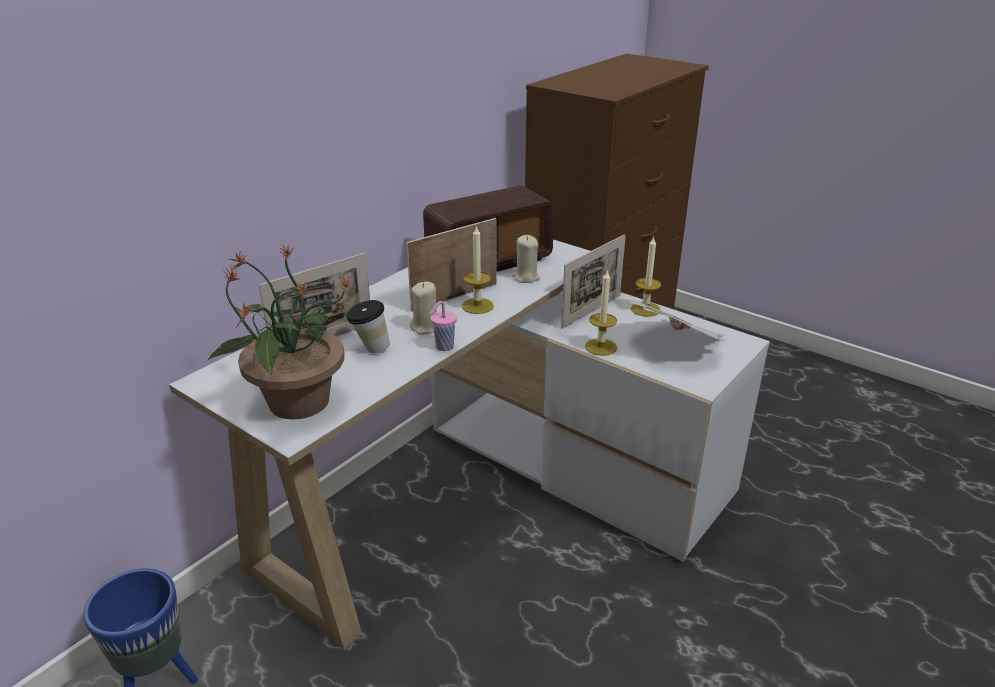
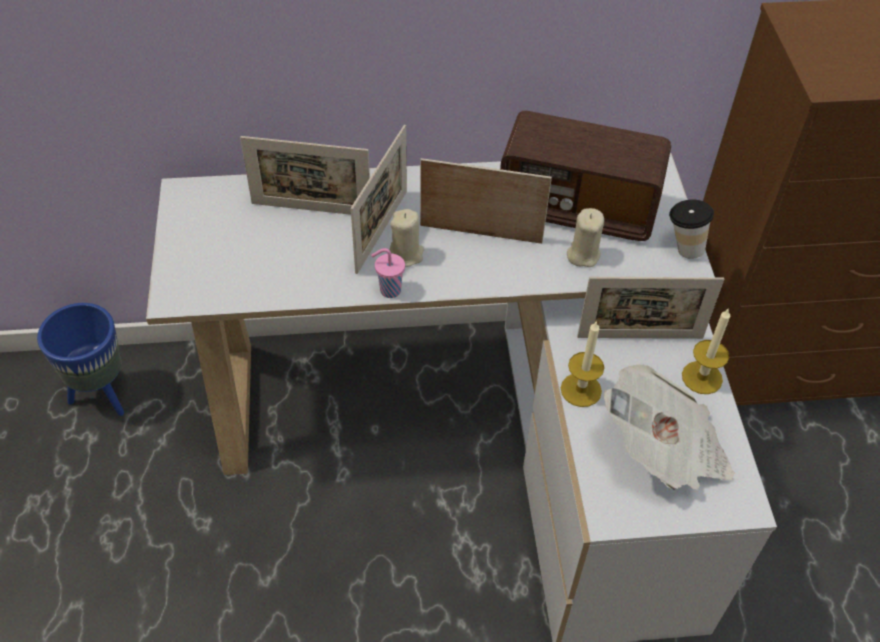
camera: 45 degrees right, 20 degrees up
potted plant [207,244,354,420] -> none
cup [346,300,390,353] -> cup moved to [669,200,714,259]
candle [462,225,494,314] -> none
none -> picture frame [351,125,407,274]

